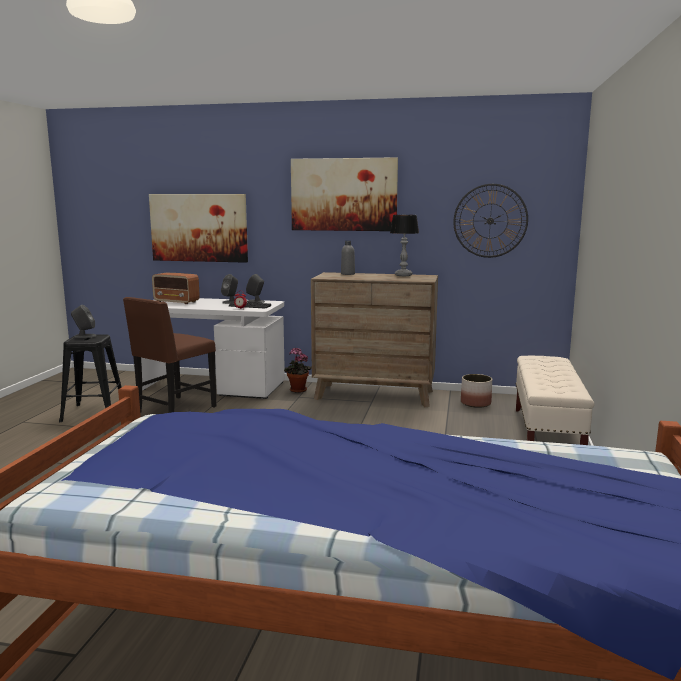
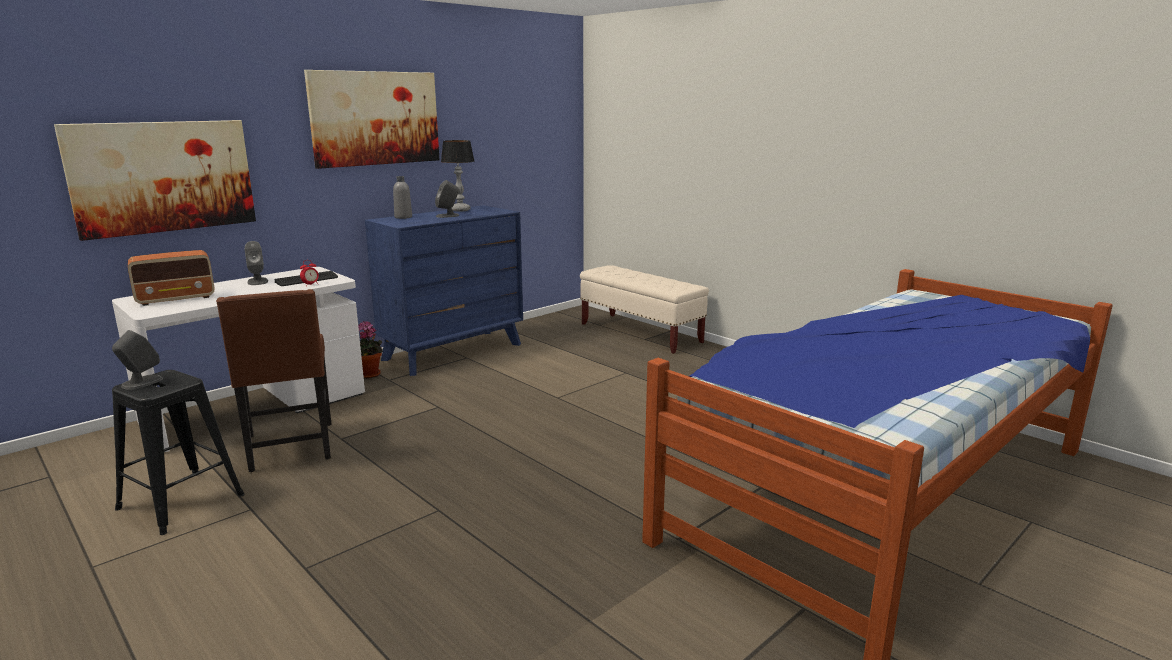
camera: 55 degrees left, 5 degrees up
grey speaker [246,274,265,303] -> grey speaker moved to [435,180,460,218]
brown dresser [311,272,438,407] -> blue dresser [365,205,523,376]
wall clock [453,184,528,258] -> none
planter [461,374,492,408] -> none

